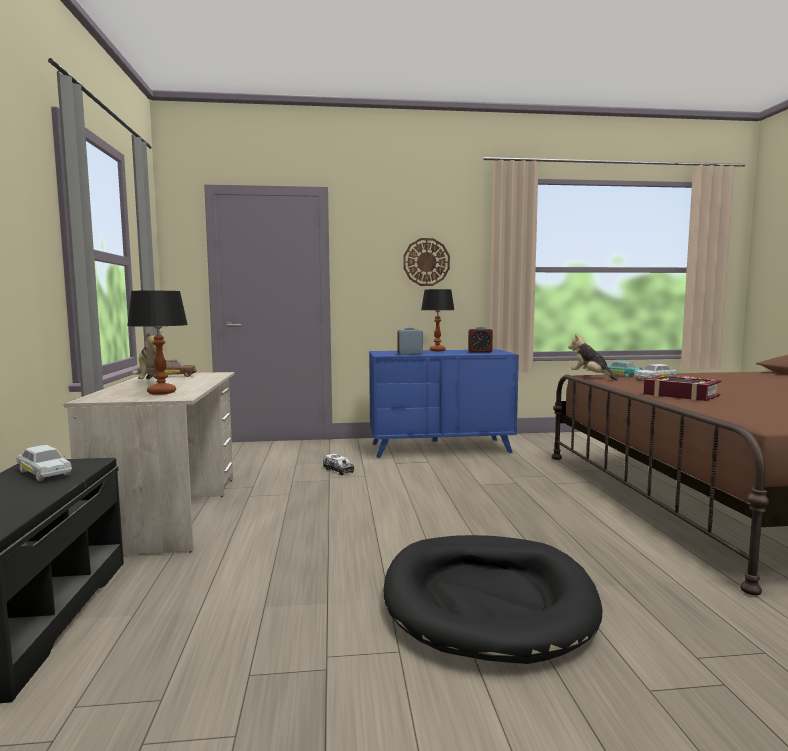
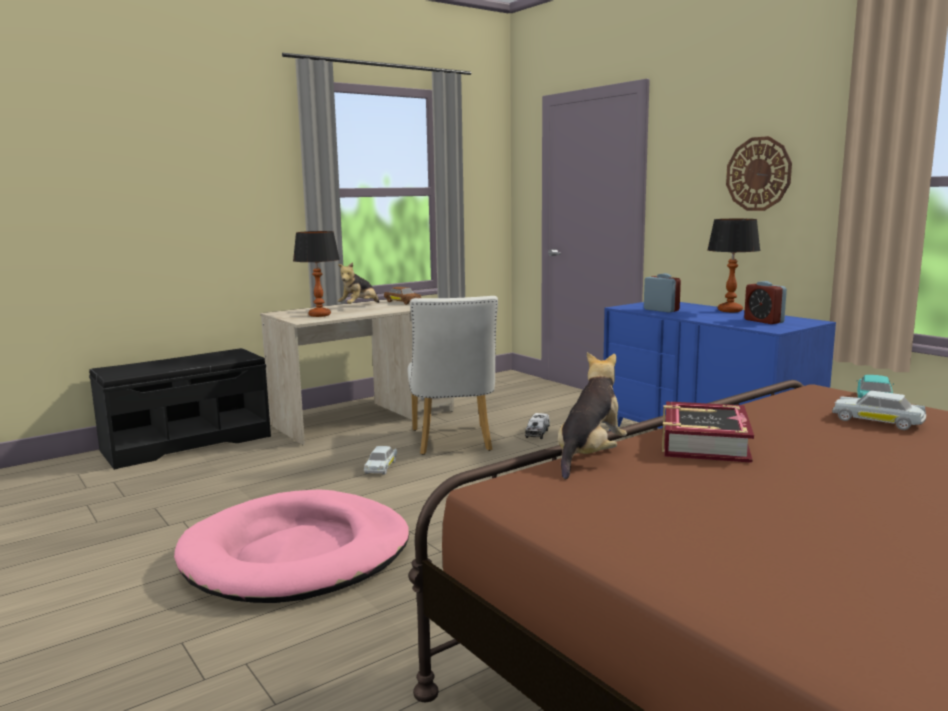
camera: 60 degrees right, 5 degrees up
white toy car [16,445,72,481] -> white toy car moved to [364,446,397,475]
black dog bed [384,535,603,664] -> pink dog bed [174,489,409,603]
plush toy [568,334,618,381] -> plush toy moved to [558,352,627,480]
none -> white chair [407,296,498,455]

